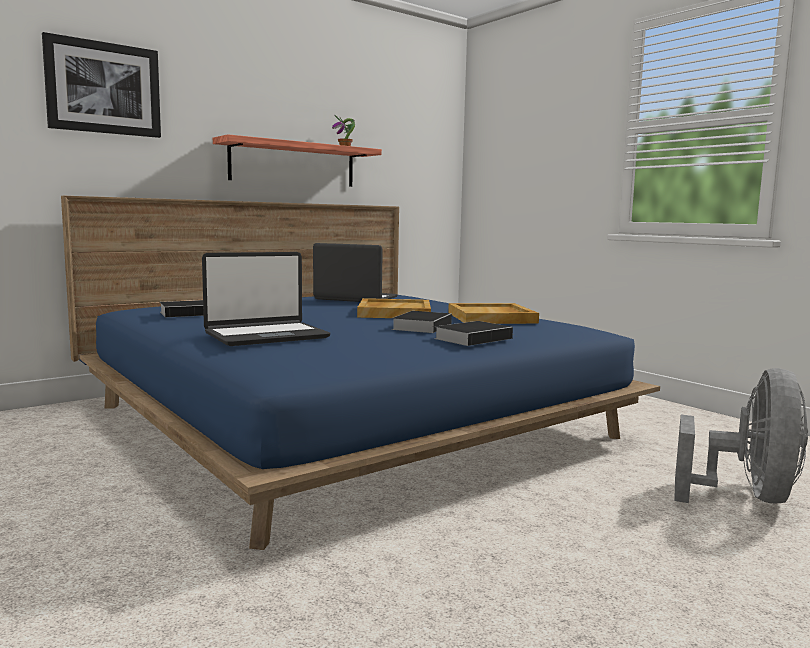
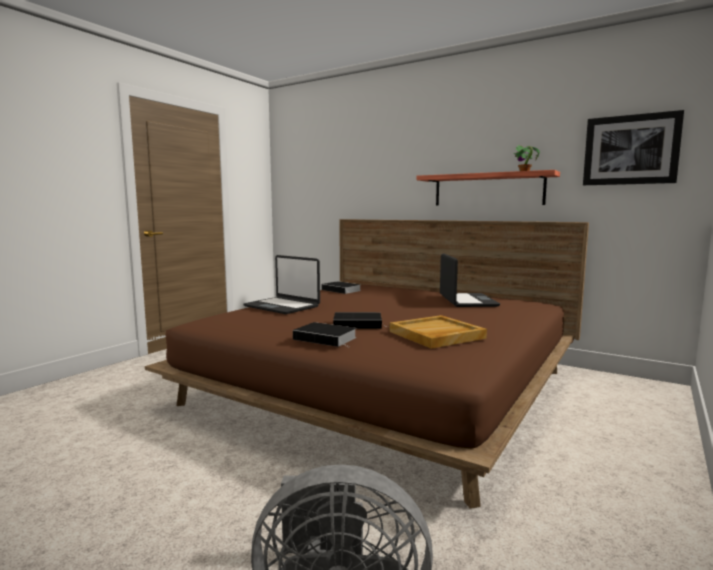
camera: 70 degrees right, 0 degrees up
picture [42,32,161,138] -> picture moved to [583,110,684,185]
blue bed [61,196,660,550] -> brown bed [145,219,589,509]
beige tray [357,298,431,318] -> none

